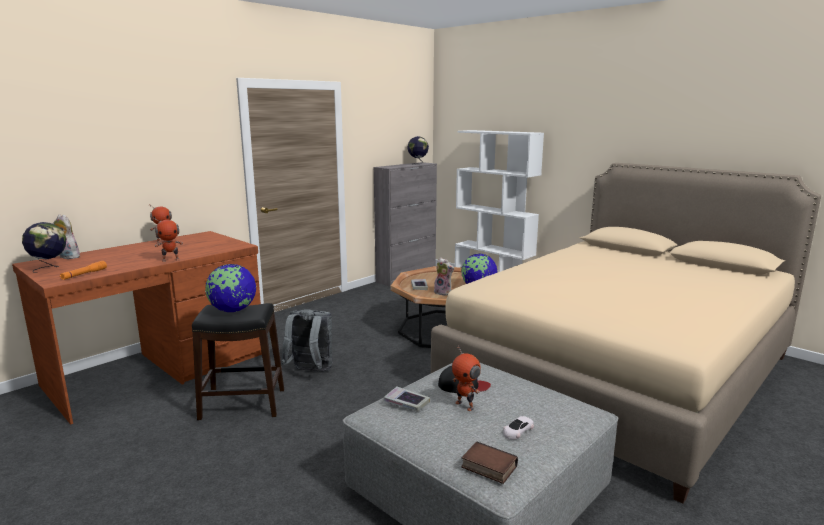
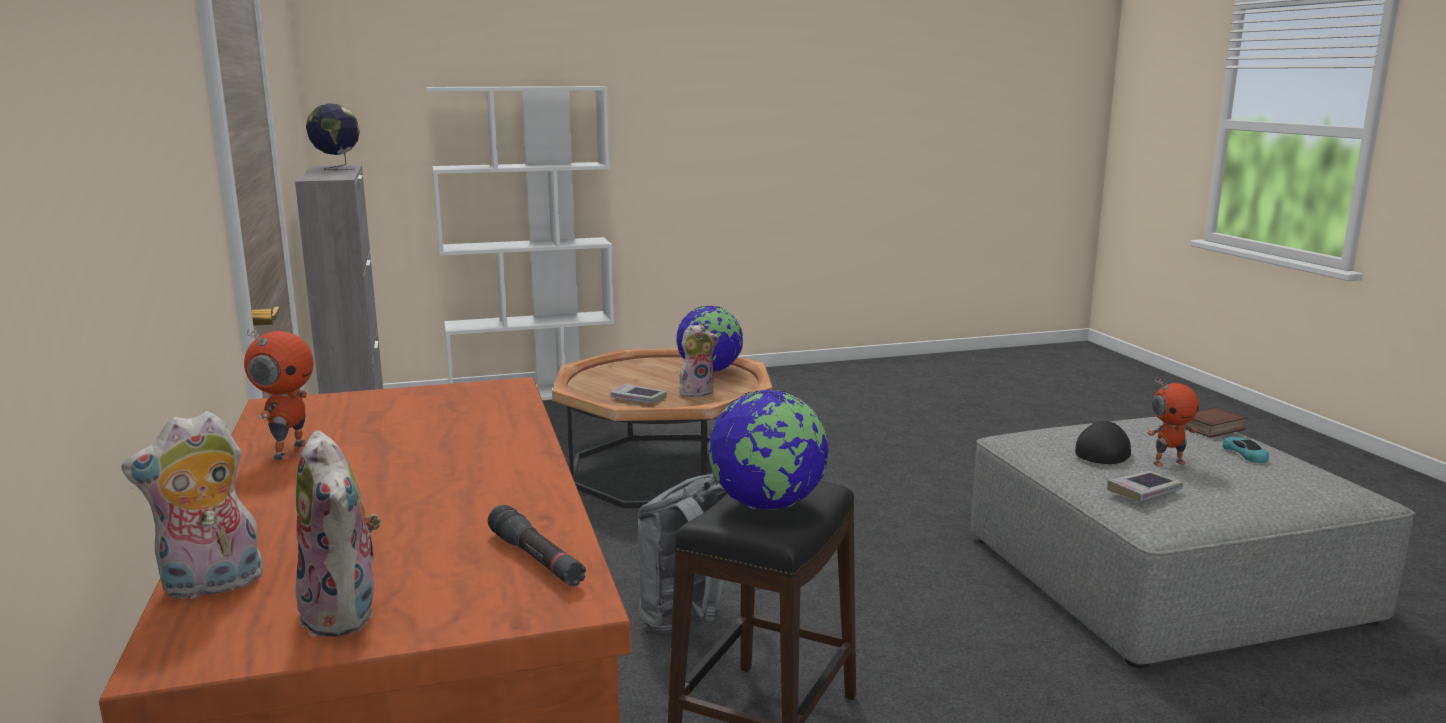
camera: 60 degrees left, 0 degrees up
globe [22,222,66,273] -> plush toy [296,430,381,637]
orange flashlight [60,261,107,280] -> black flashlight [488,505,586,586]
toy robot [153,218,183,262] -> none
beige bed [431,163,821,504] -> none
book [461,442,518,484] -> book moved to [1183,407,1247,438]
white toy car [503,416,534,439] -> turquoise toy car [1223,437,1269,463]

